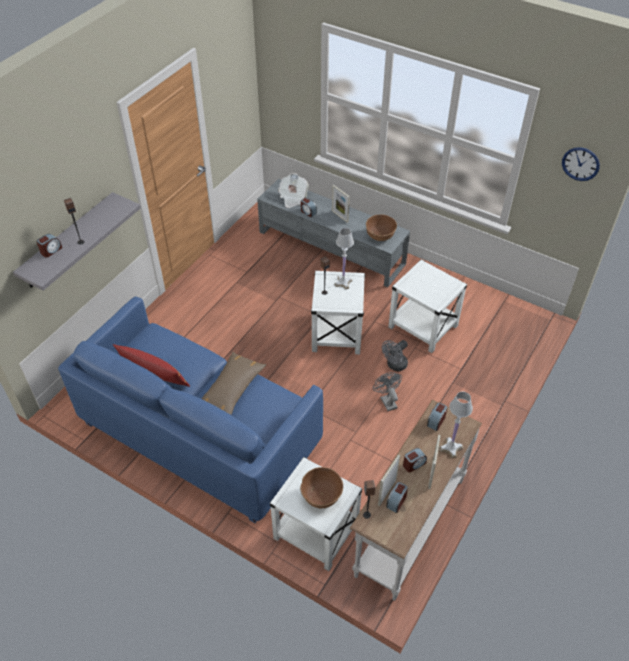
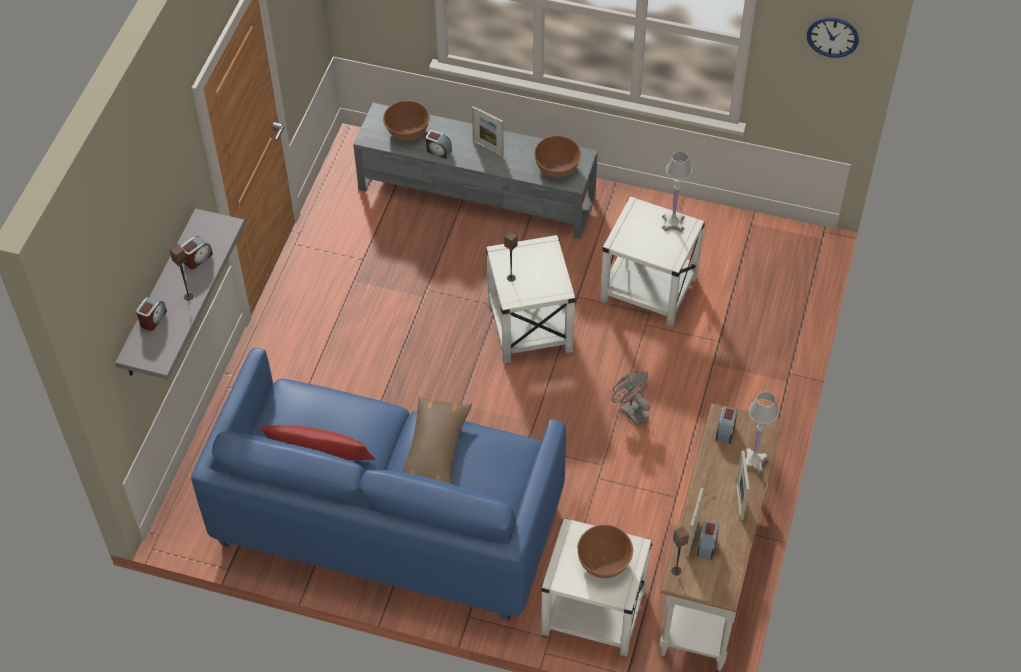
camera: 15 degrees left, 5 degrees up
newspaper [278,173,309,208] -> brown bowl [383,101,430,141]
white table lamp [334,228,354,289] -> white table lamp moved to [662,151,692,232]
grey fan [382,340,408,371] -> none
alarm clock [403,448,427,472] -> alarm clock moved to [181,236,213,269]

